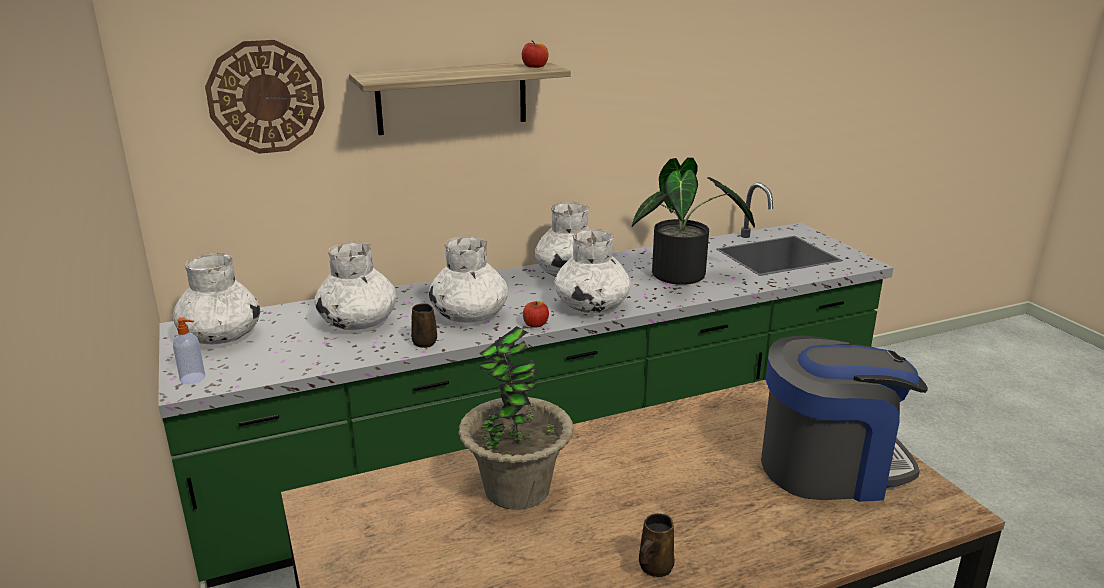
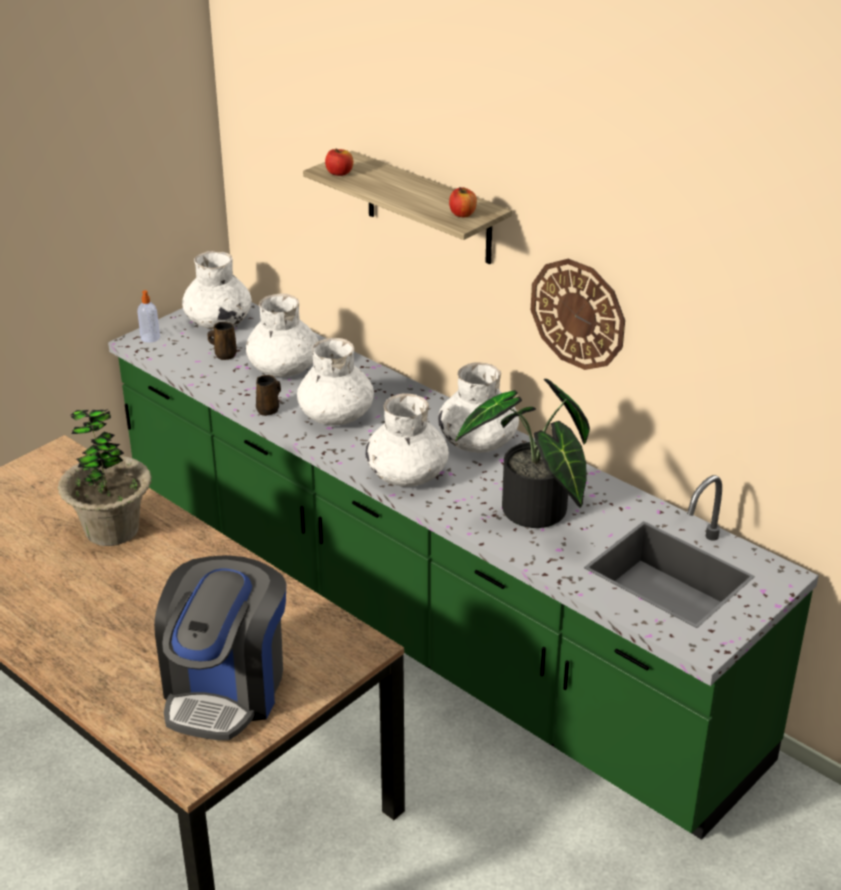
camera: 65 degrees right, 10 degrees up
wall clock [205,40,325,154] -> wall clock moved to [531,259,625,370]
apple [523,301,549,328] -> apple moved to [325,149,353,176]
brown mug [639,513,674,577] -> brown mug moved to [208,322,237,360]
coffee machine [761,336,928,502] -> coffee machine turned 45 degrees clockwise [154,555,286,740]

